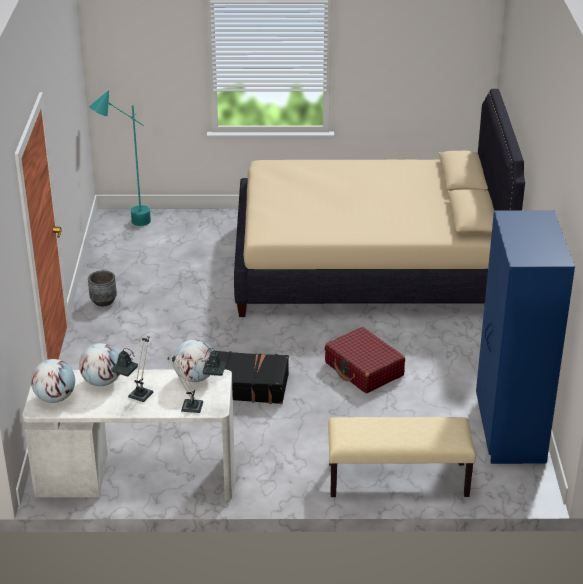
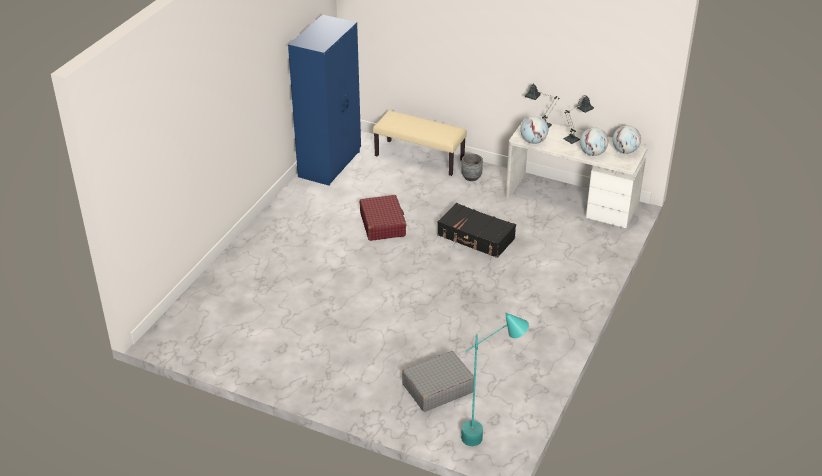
camera: 155 degrees left, 5 degrees up
grey planter [88,270,117,306] -> grey planter moved to [461,154,483,181]
beige bed [234,89,525,317] -> none
none -> grey suitcase [402,351,474,412]

